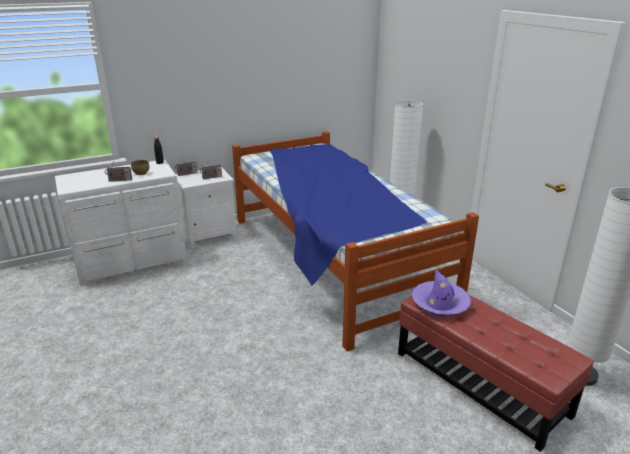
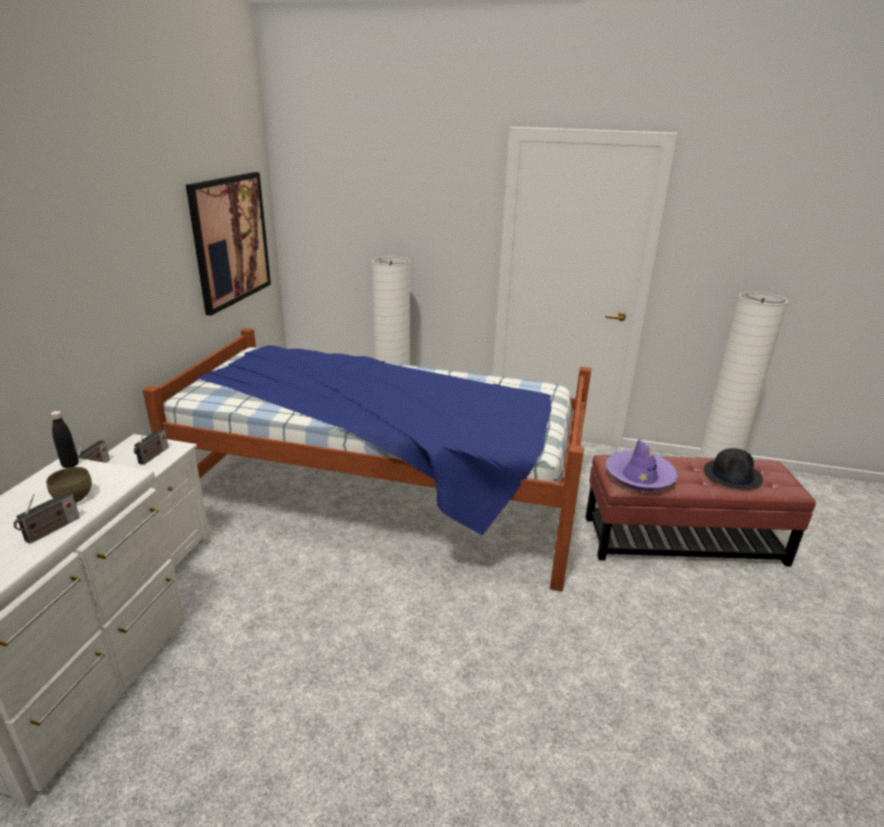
camera: 50 degrees left, 0 degrees up
none -> picture [186,172,271,316]
none -> black hat [704,448,763,490]

